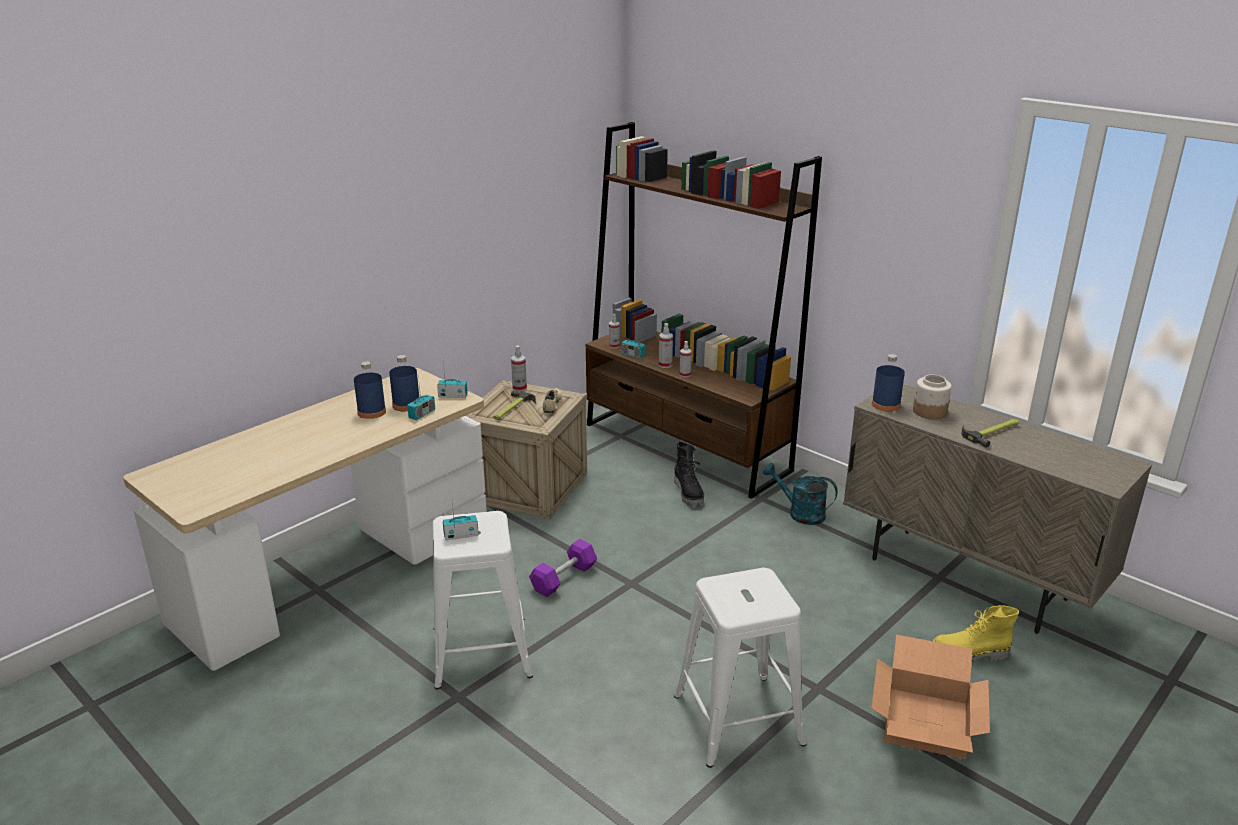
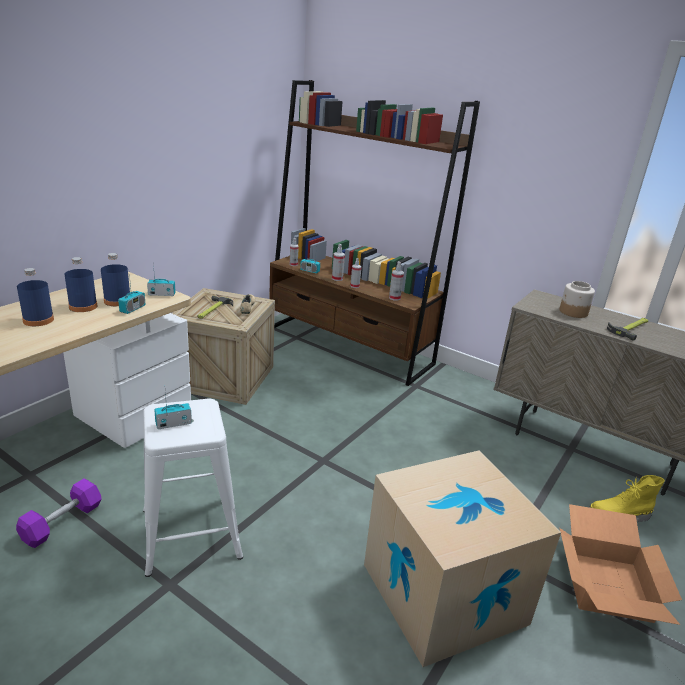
camera: 10 degrees left, 0 degrees up
spray bottle [511,345,527,391] -> spray bottle moved to [389,261,404,301]
purple dumbbell [529,539,597,597] -> purple dumbbell moved to [16,479,101,548]
black boot [674,442,704,506] -> none
white stool [674,568,806,768] -> cardboard box [364,450,561,667]
turquoise watering can [763,463,838,525] -> none
blue bottle [872,354,905,412] -> blue bottle moved to [17,268,54,326]

